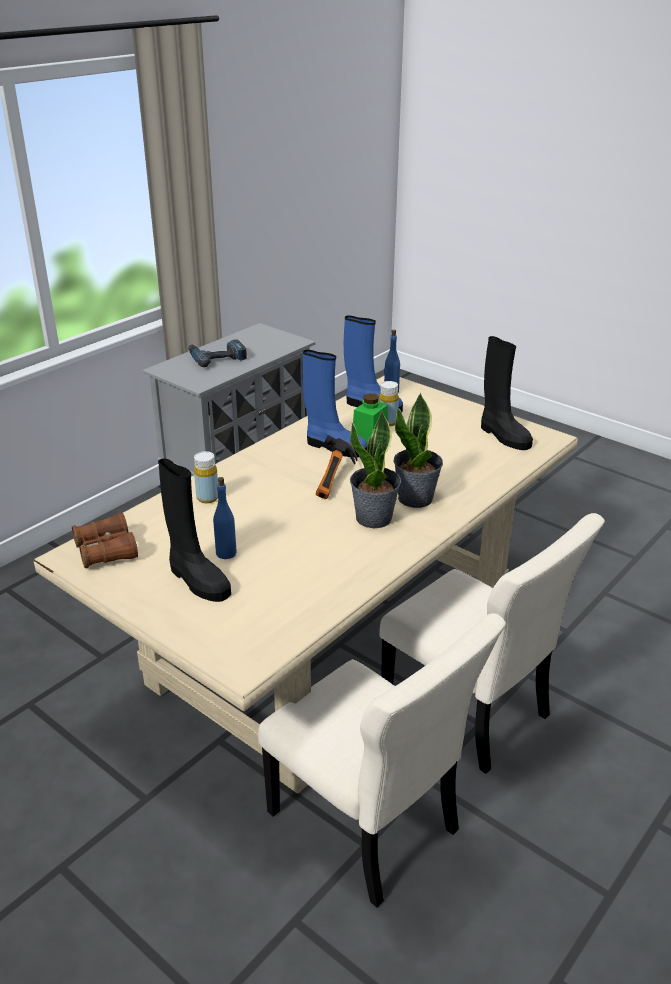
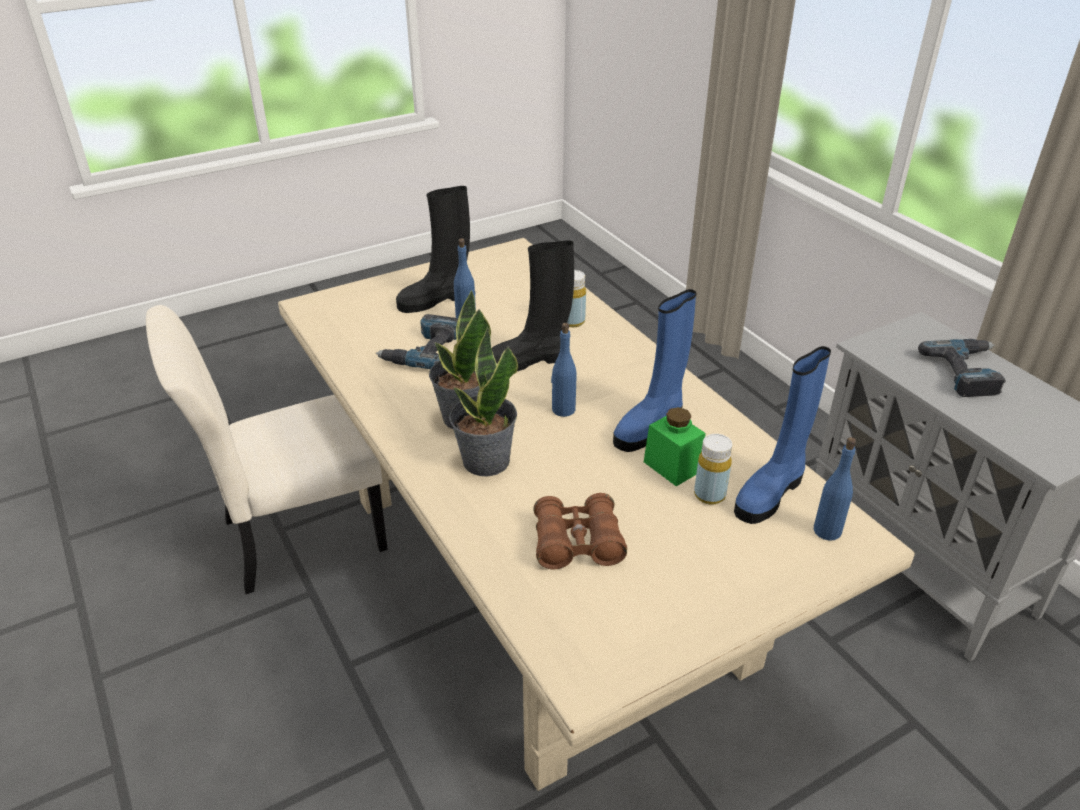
camera: 110 degrees right, 5 degrees up
brown binoculars [72,513,138,568] -> brown binoculars moved to [533,493,627,570]
hammer [316,435,357,499] -> blue bottle [551,323,577,417]
beige chair [379,513,605,774] -> none
black boot [481,336,533,450] -> black boot moved to [492,241,574,371]
none -> power drill [376,314,458,369]

